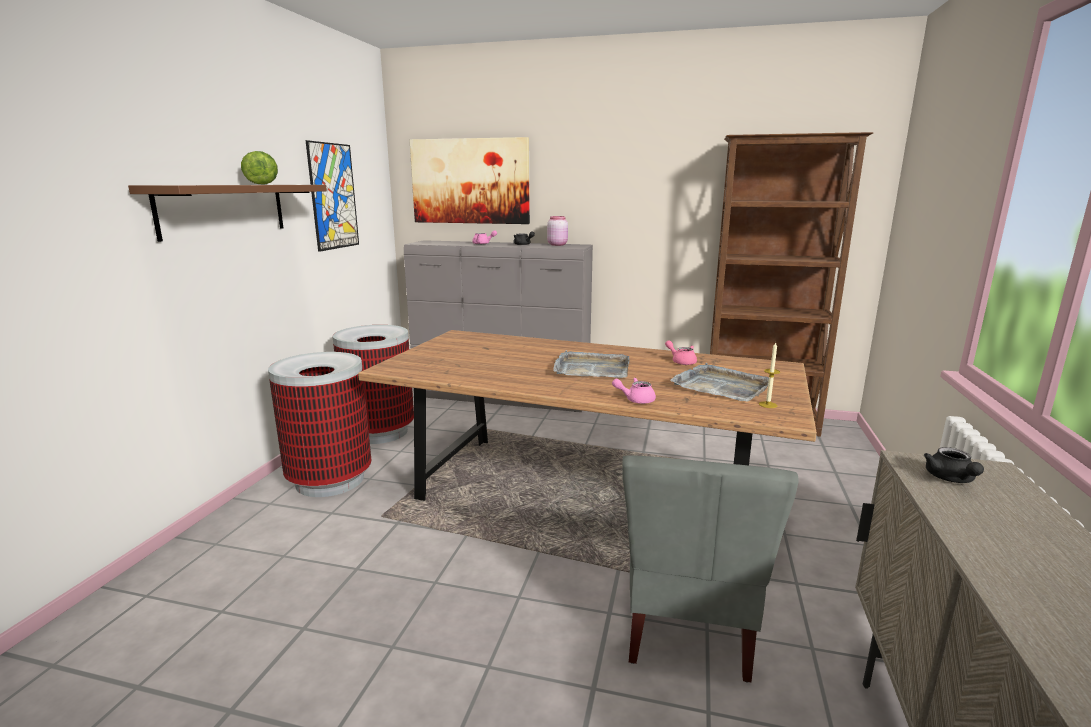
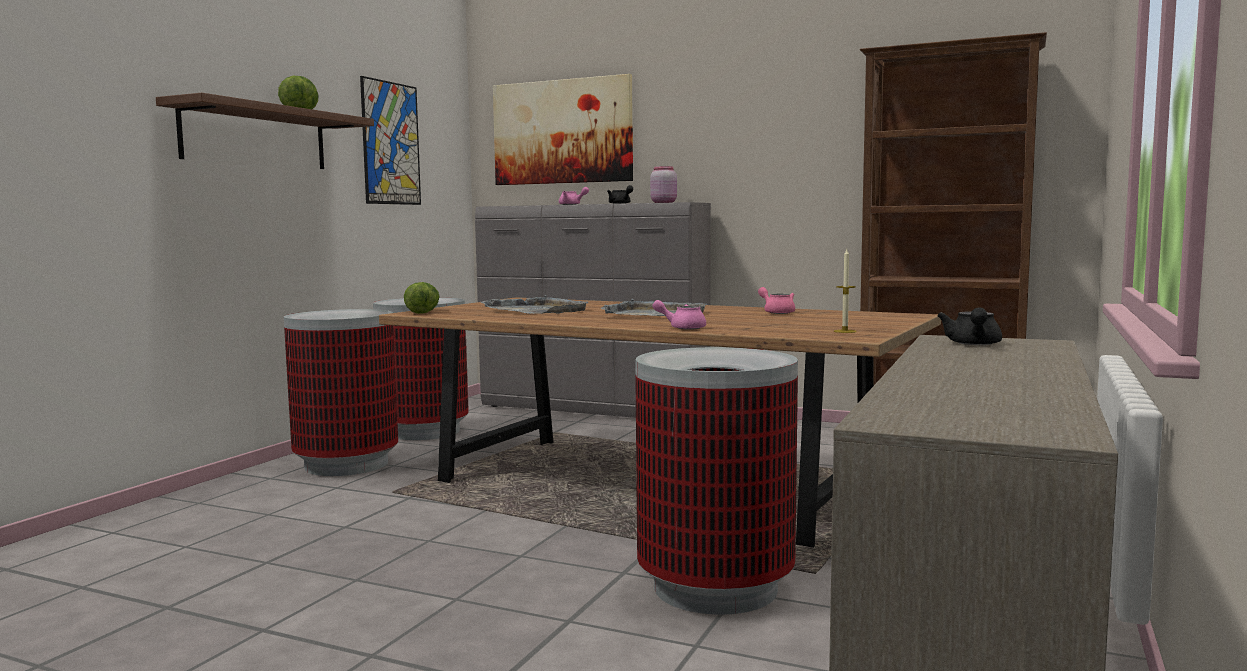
camera: 10 degrees right, 10 degrees down
grey chair [623,455,799,682] -> trash can [635,347,798,615]
grey tray [670,363,769,402] -> grey tray moved to [481,295,588,314]
none -> lettuce [404,282,440,314]

